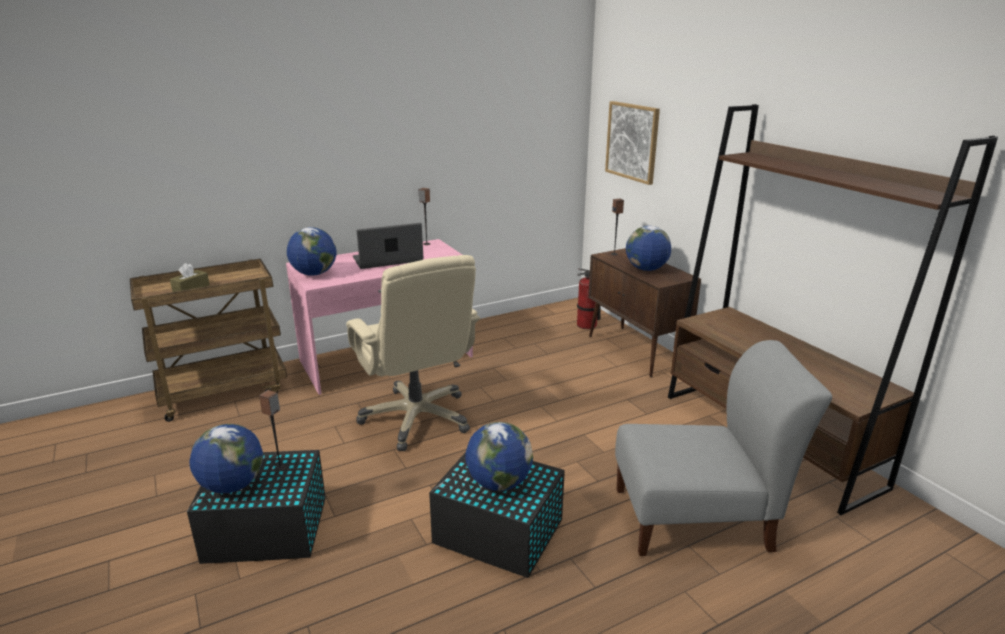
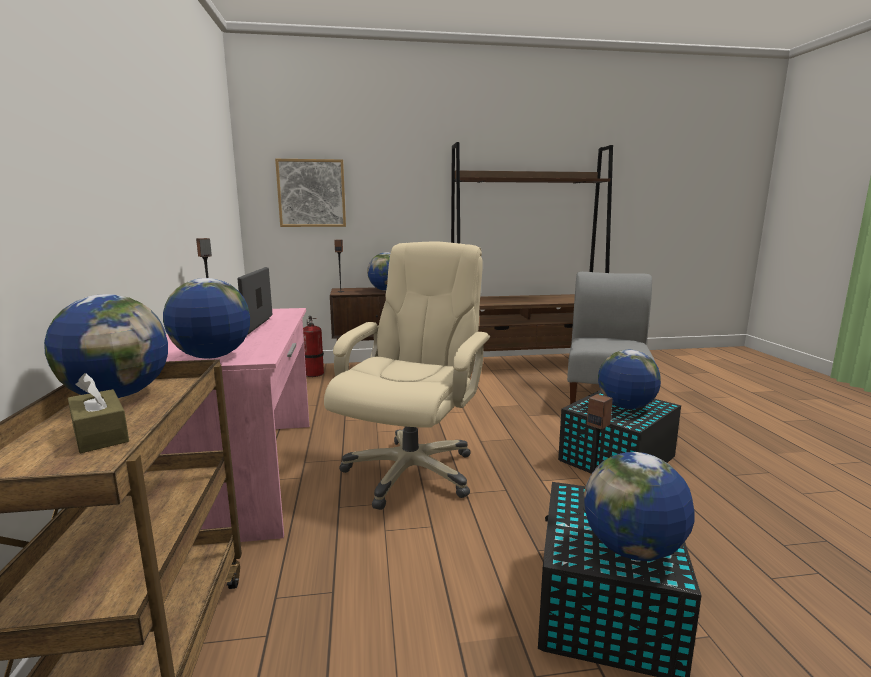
camera: 70 degrees left, 10 degrees down
beige office chair [346,255,480,451] -> beige office chair turned 60 degrees counterclockwise [324,241,490,510]
none -> globe [44,294,168,398]

